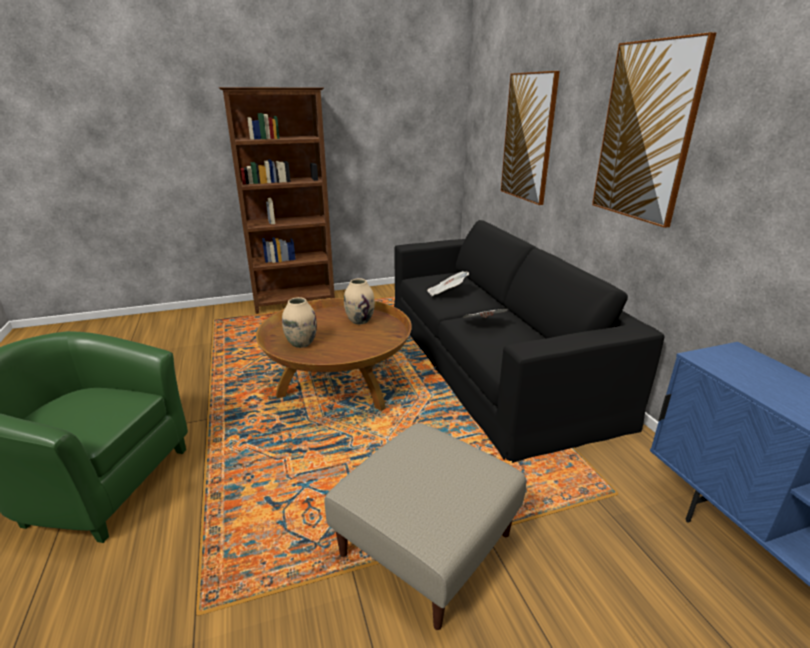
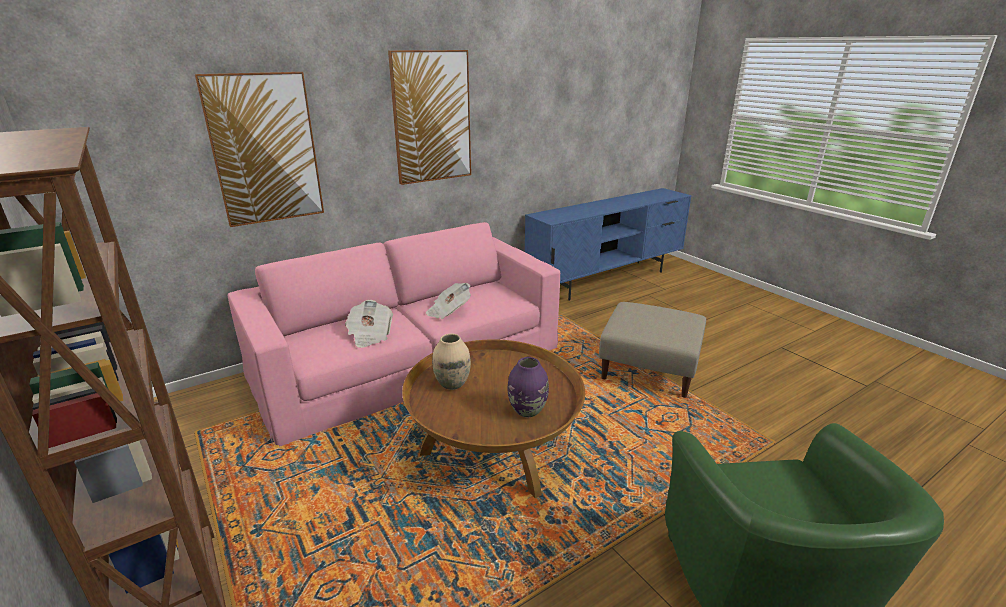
camera: 105 degrees left, 0 degrees up
beige vase [282,297,317,348] -> purple vase [508,357,549,418]
black sofa [394,220,664,463] -> pink sofa [228,222,560,447]

